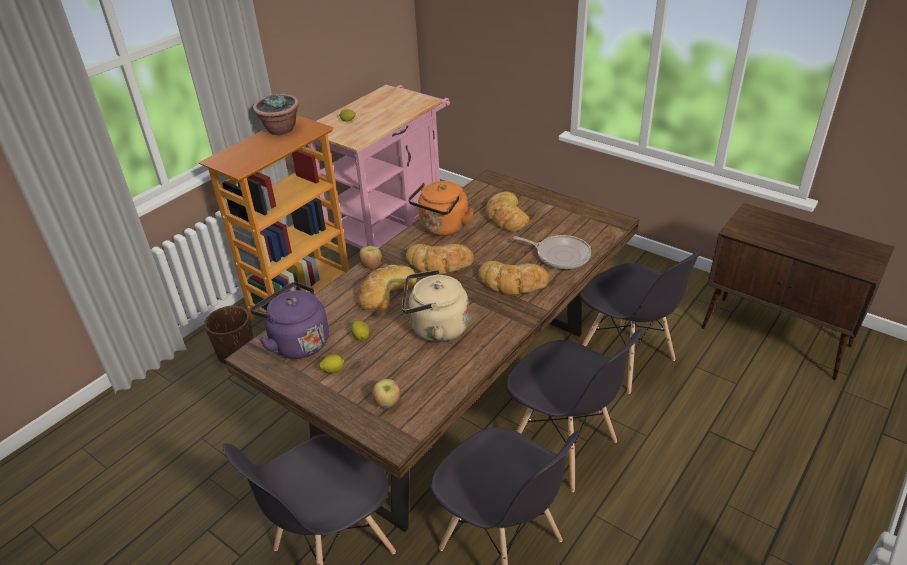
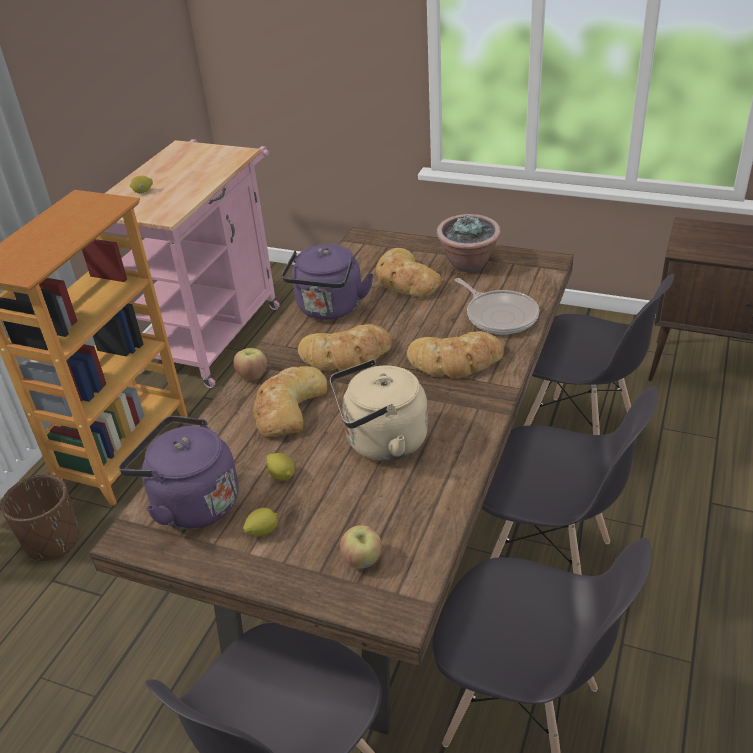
camera: 15 degrees left, 0 degrees up
potted plant [253,94,299,135] -> potted plant moved to [436,214,501,272]
orange kettle [408,181,474,236] -> purple kettle [281,244,374,320]
frying pan [513,235,591,269] -> frying pan turned 45 degrees clockwise [455,278,539,334]

